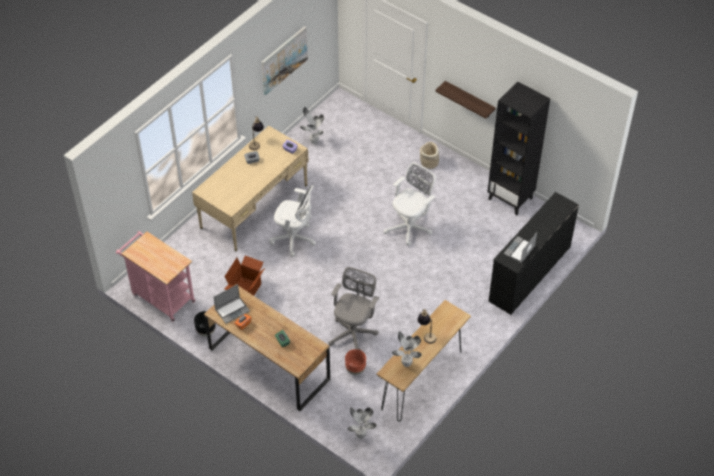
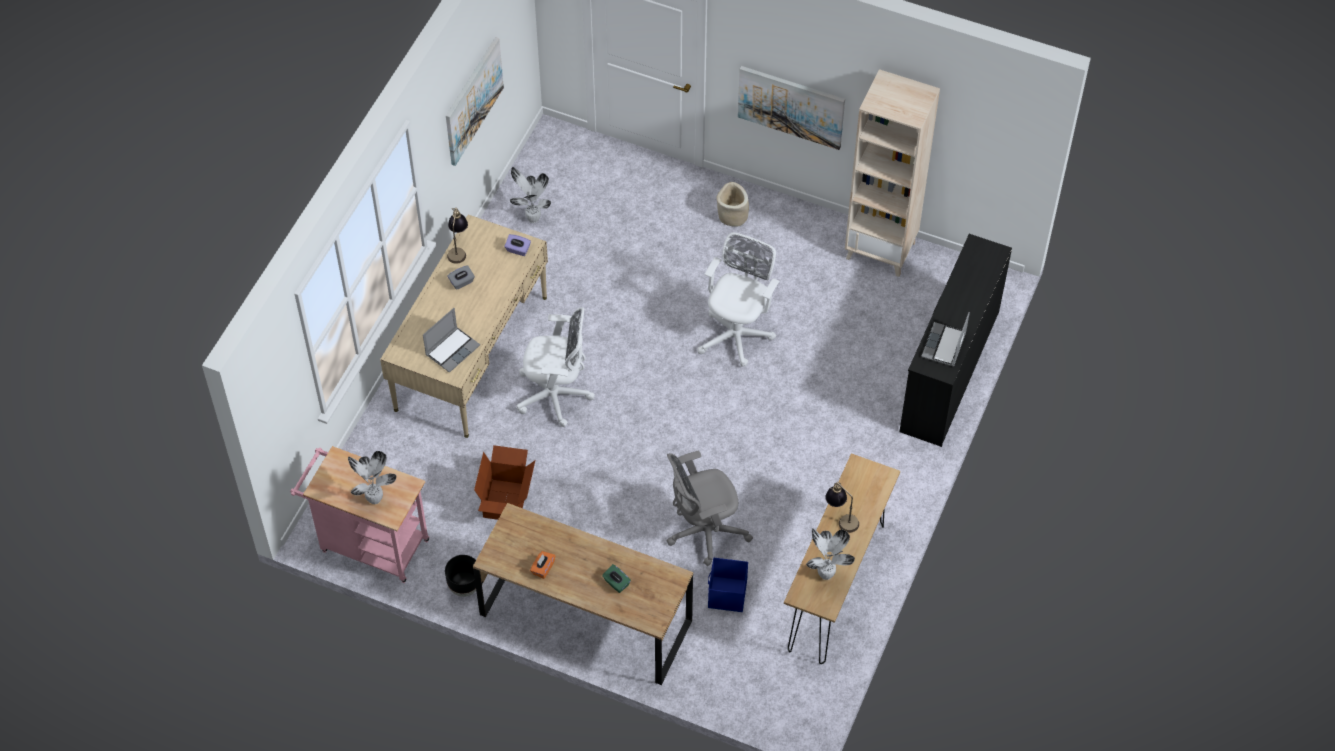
camera: 15 degrees left, 5 degrees up
laptop [214,284,250,324] -> laptop moved to [423,308,480,373]
grey office chair [328,267,379,350] -> grey office chair turned 120 degrees counterclockwise [667,450,753,566]
brown planter [345,349,366,375] -> blue storage box [708,558,748,612]
potted plant [348,407,377,439] -> potted plant moved to [348,451,396,504]
shelf [436,81,496,119] -> picture [738,66,845,150]
black bookcase [487,81,550,215] -> beige bookcase [845,69,940,277]

